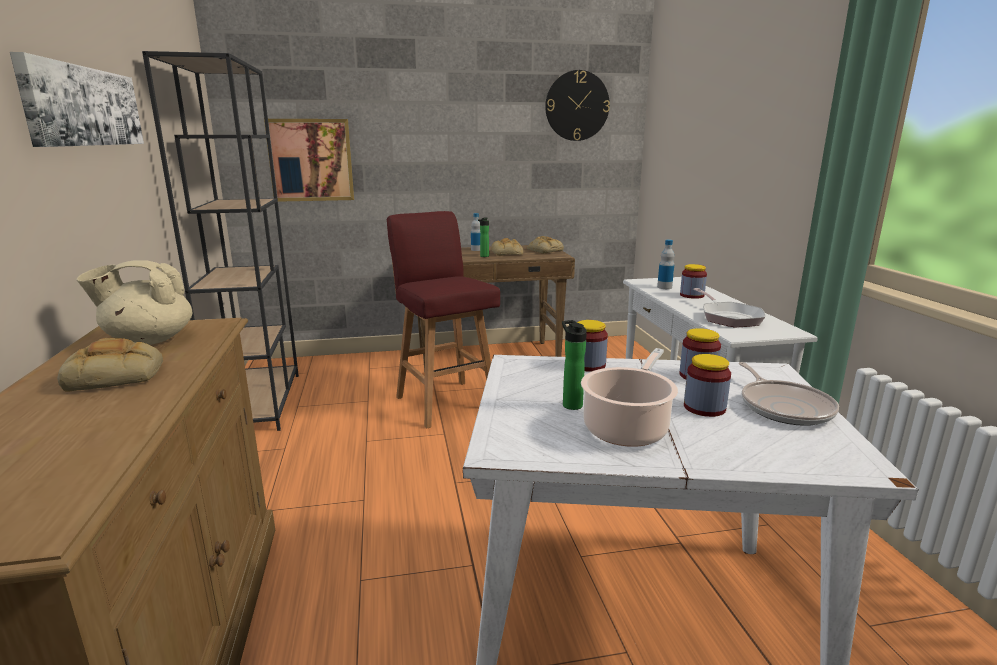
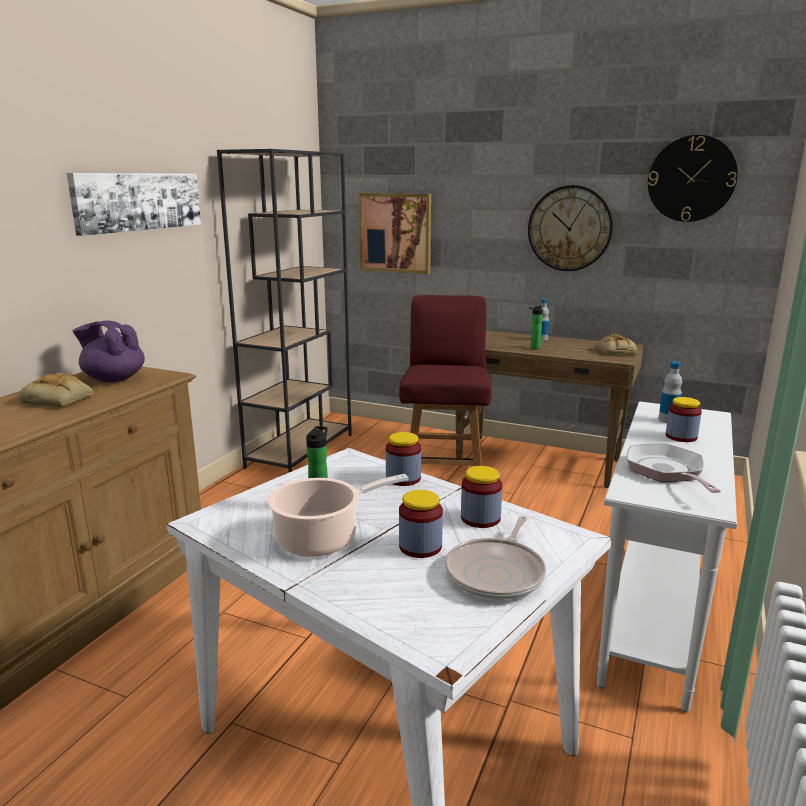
camera: 35 degrees right, 0 degrees up
beige teapot [77,260,192,345] -> purple teapot [73,320,145,383]
bread [491,238,523,256] -> none
frying pan [693,288,765,327] -> frying pan turned 150 degrees clockwise [626,443,721,493]
none -> wall clock [528,185,613,271]

